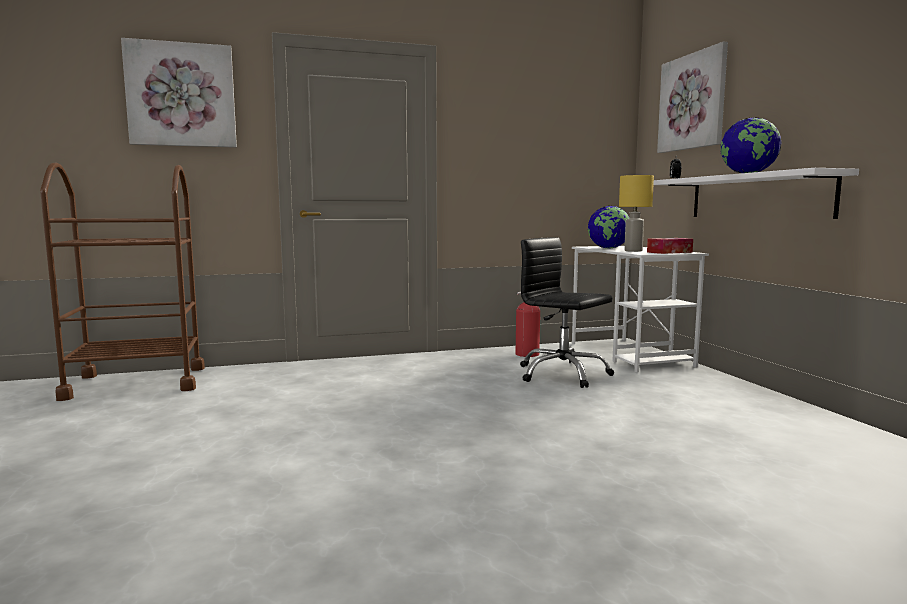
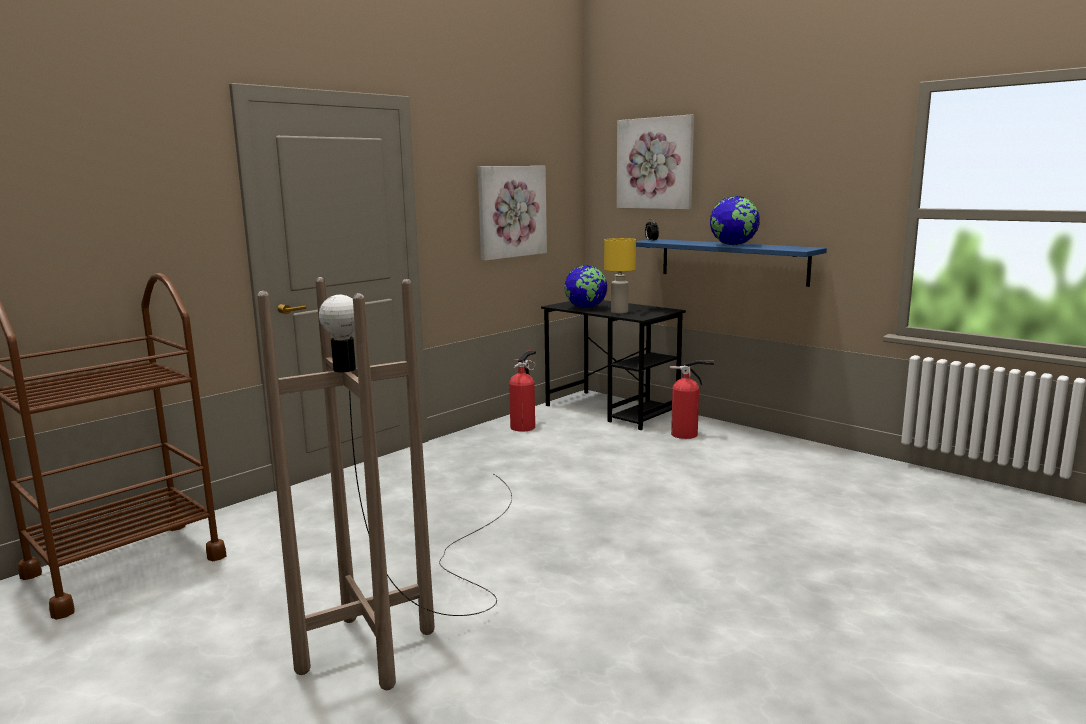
camera: 30 degrees left, 5 degrees up
picture [121,38,237,148] -> picture moved to [478,166,547,261]
black office chair [520,237,614,388] -> none
white desk [572,246,709,373] -> black desk [541,300,686,430]
tissue box [647,238,693,254] -> none
white shelf [653,168,859,219] -> blue shelf [636,239,827,287]
none -> brown floor lamp [257,277,512,690]
none -> fire extinguisher [670,360,714,439]

